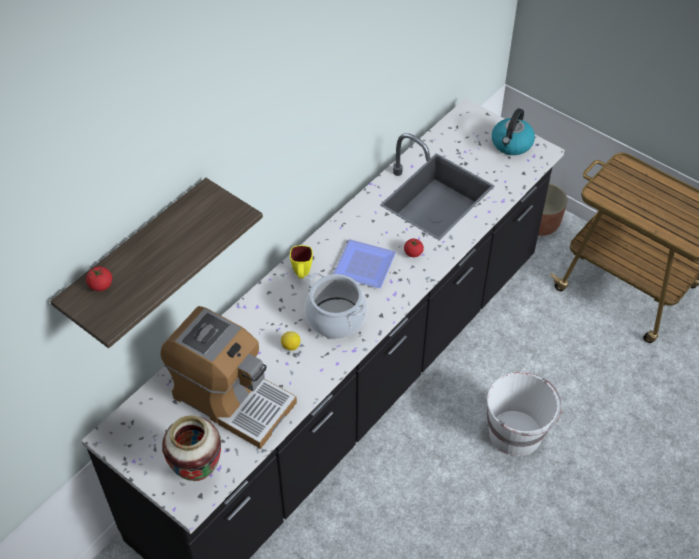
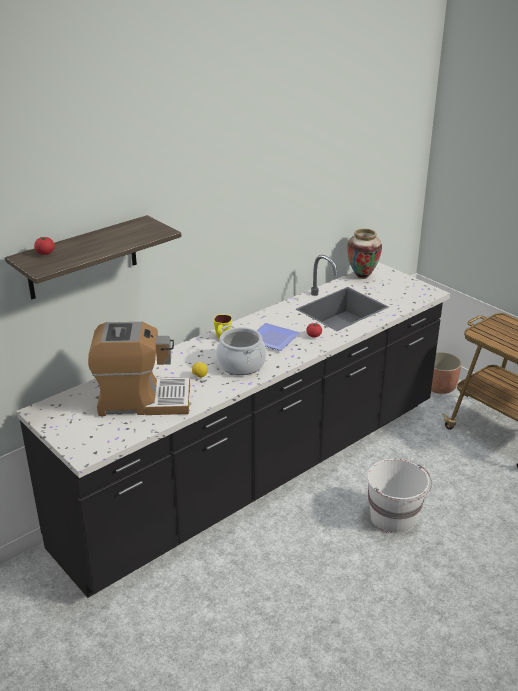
camera: 10 degrees right, 20 degrees down
coffee machine [161,306,297,449] -> coffee machine turned 45 degrees counterclockwise [88,322,190,416]
vase [162,415,221,481] -> vase moved to [347,229,382,279]
kettle [492,108,535,155] -> none

